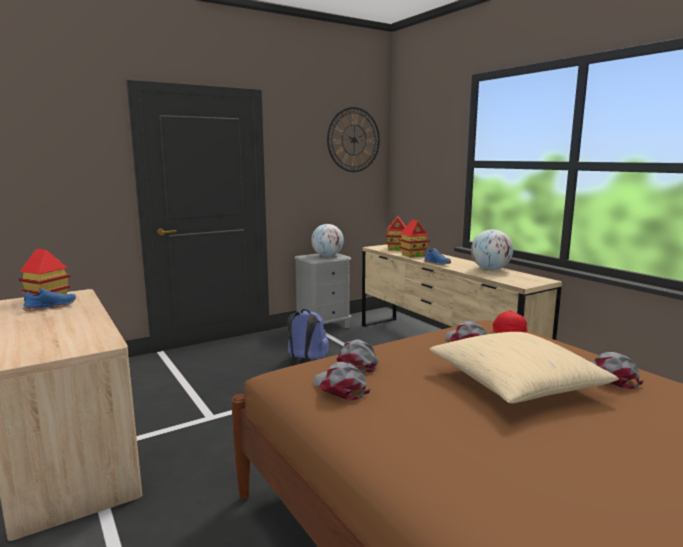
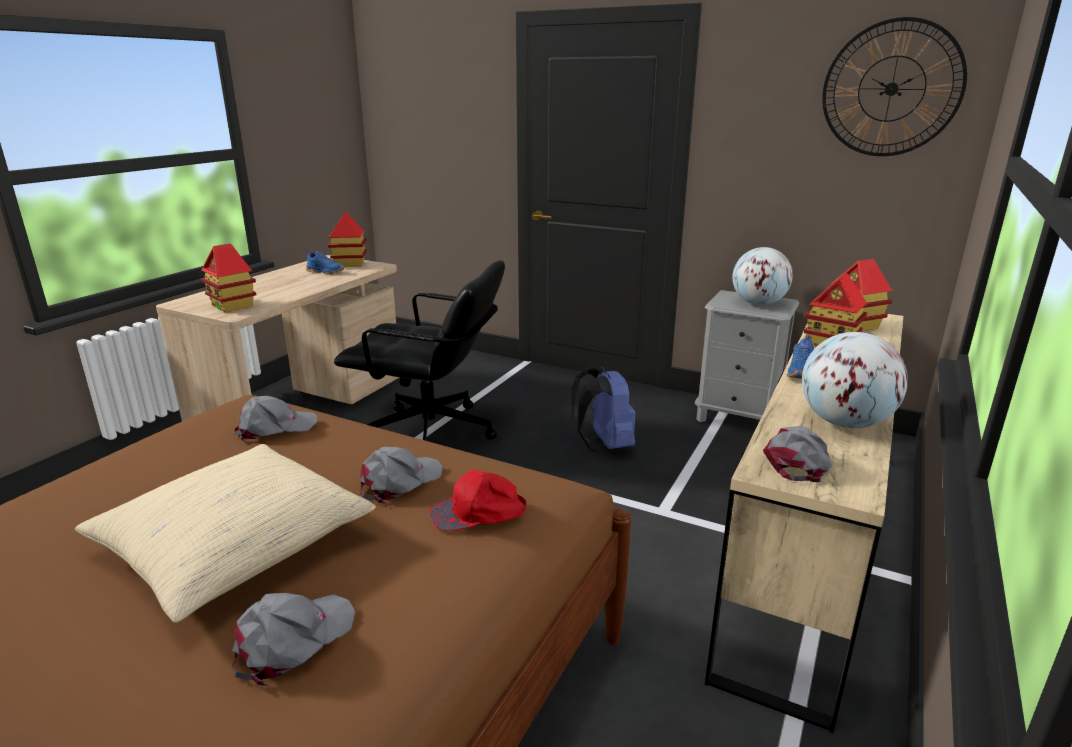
camera: 60 degrees right, 10 degrees up
grey cap [313,362,371,400] -> grey cap moved to [763,426,832,482]
none -> toy house [201,243,256,312]
none -> black office chair [334,260,505,441]

